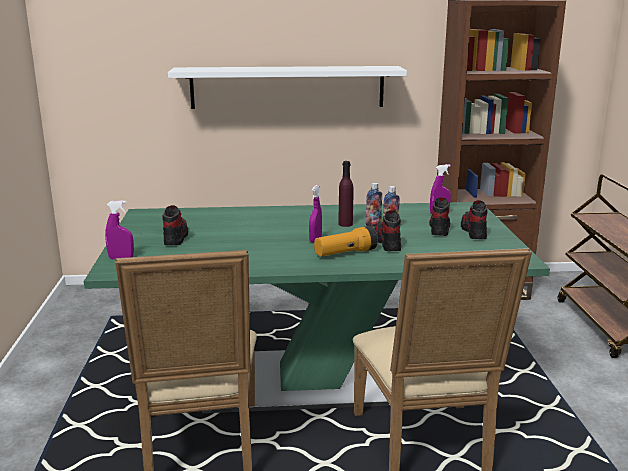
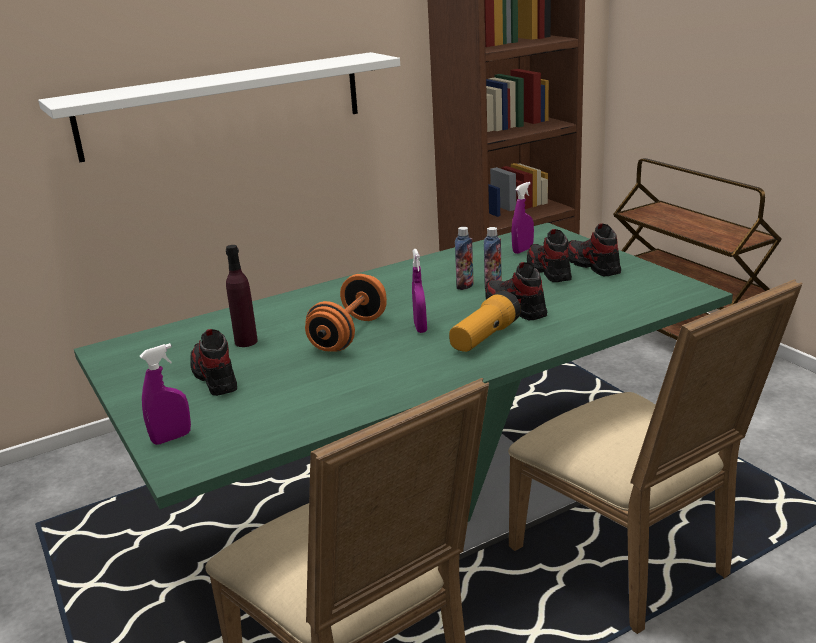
camera: 25 degrees left, 5 degrees up
purple bottle [338,161,353,227] -> purple bottle moved to [226,245,258,347]
none -> orange dumbbell [305,274,387,352]

